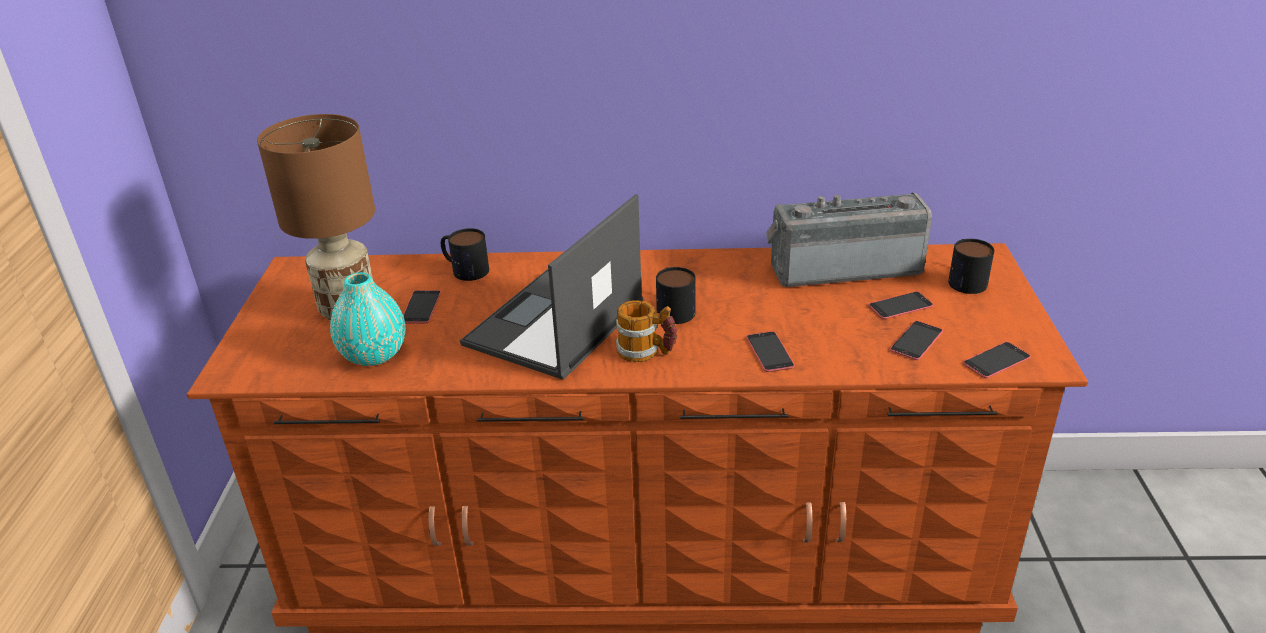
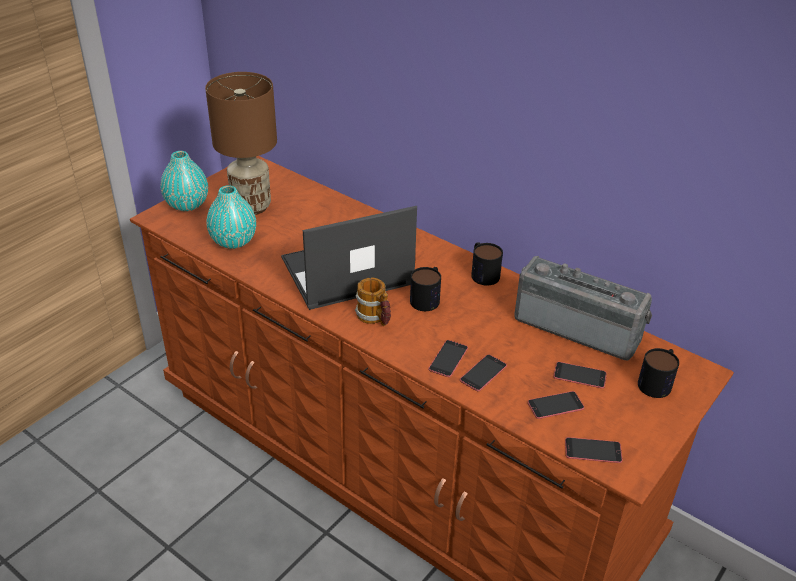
camera: 35 degrees right, 5 degrees up
phone [403,290,441,324] -> phone moved to [460,354,507,391]
mug [441,228,489,281] -> mug moved to [471,242,503,286]
none -> turquoise vase [161,151,208,211]

